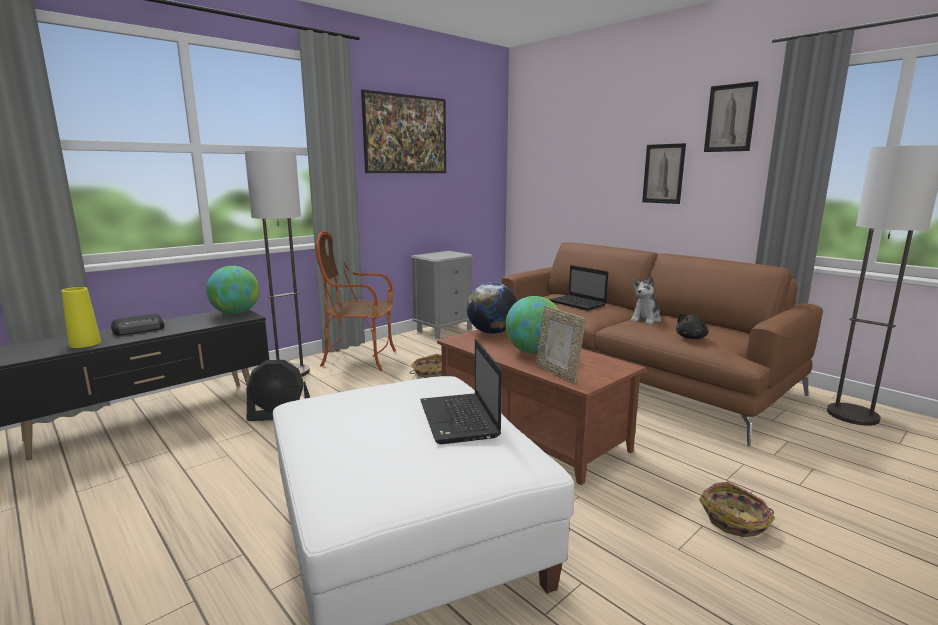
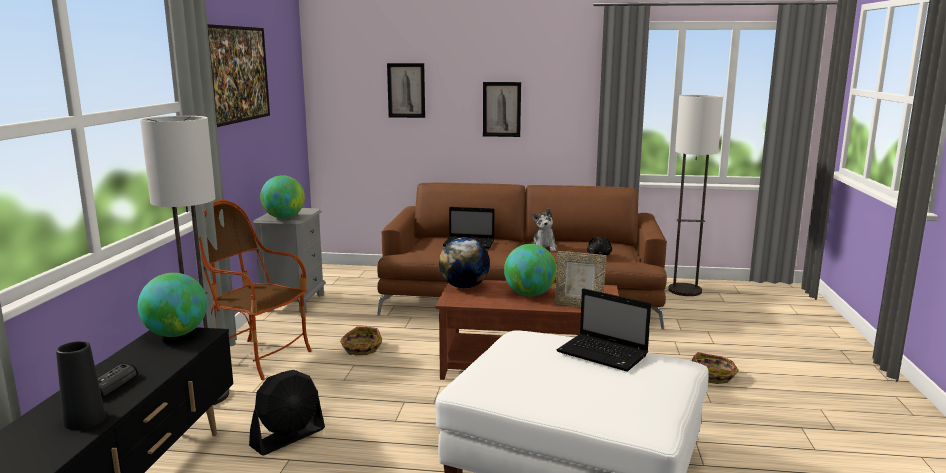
camera: 40 degrees left, 0 degrees up
yellow vase [61,287,101,348] -> black vase [56,341,106,430]
armchair [316,231,396,371] -> armchair turned 60 degrees clockwise [199,200,312,380]
picture [704,81,759,152] -> picture moved to [387,63,425,118]
none -> globe [260,175,305,219]

